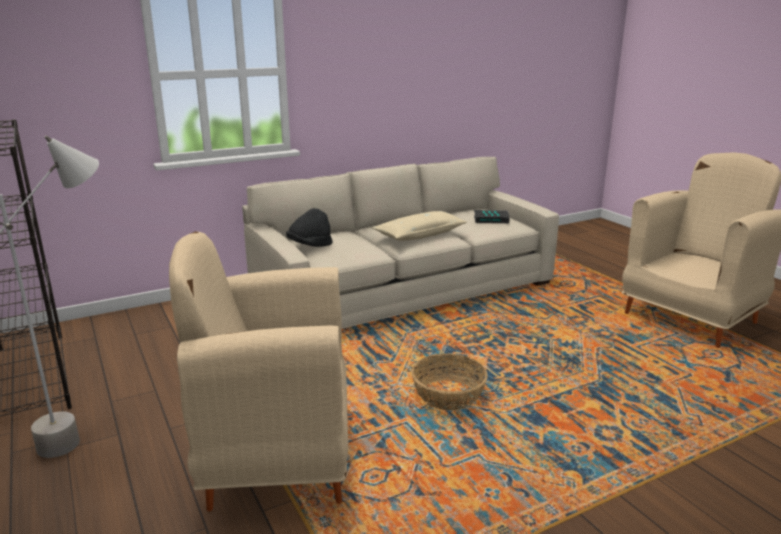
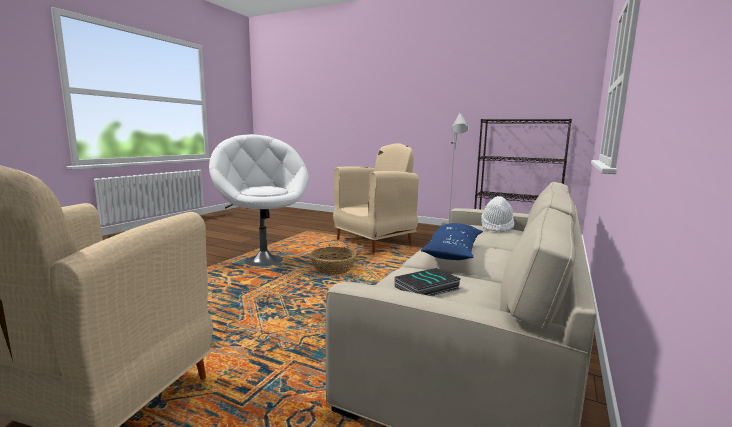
camera: 145 degrees right, 10 degrees down
black hat [286,208,333,247] -> white hat [481,196,514,233]
beige pillow [372,211,467,241] -> blue pillow [421,223,483,260]
none -> white armchair [209,134,309,266]

